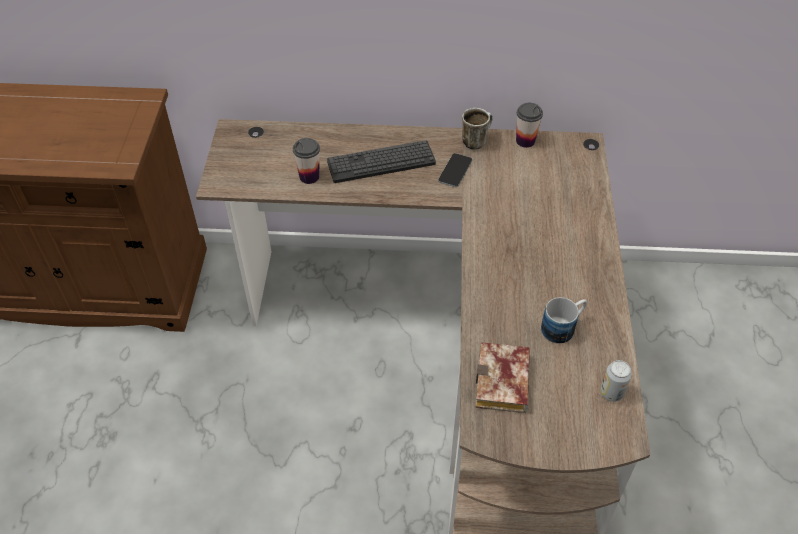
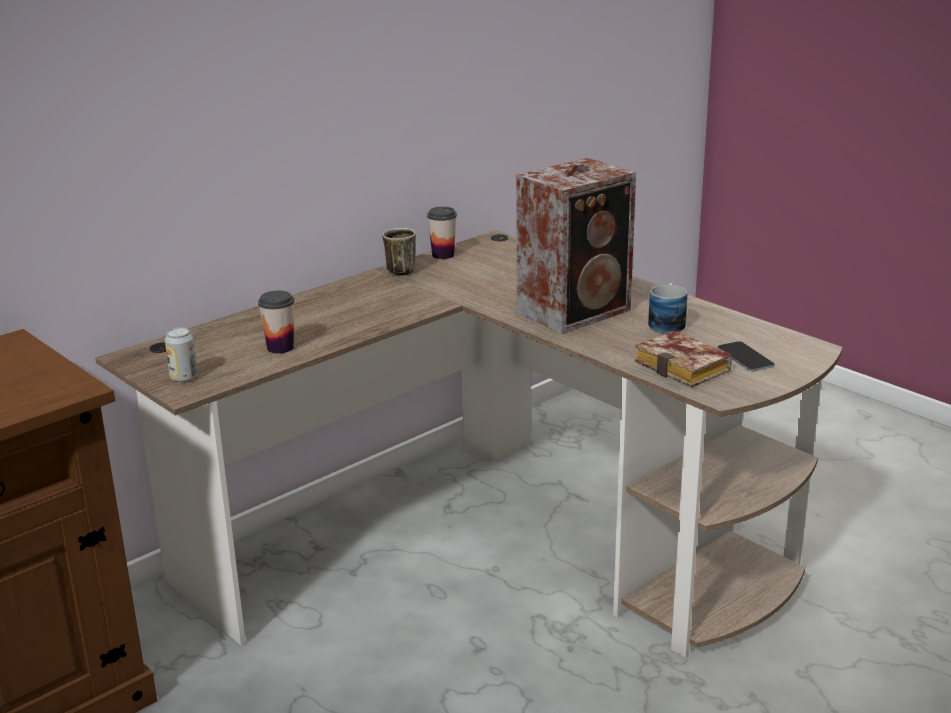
camera: 45 degrees left, 25 degrees down
keyboard [327,140,436,183] -> none
phone [438,153,472,187] -> phone moved to [717,341,774,371]
can [600,360,632,402] -> can moved to [165,328,197,383]
none -> speaker [516,158,636,334]

